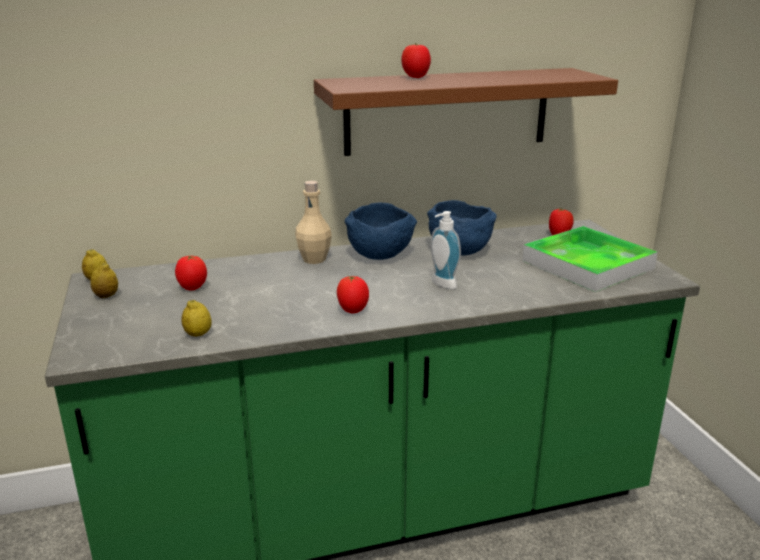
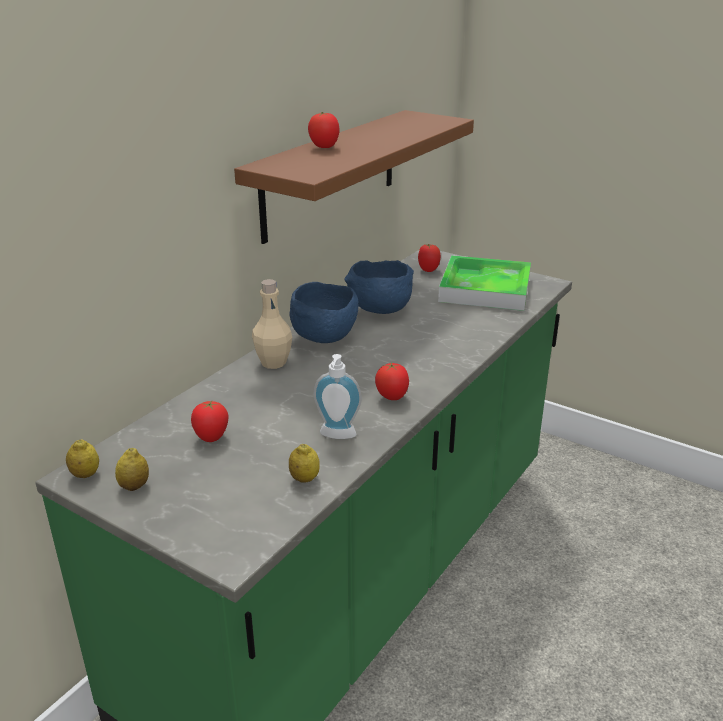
camera: 40 degrees left, 5 degrees up
soap dispenser [431,211,461,289] -> soap dispenser moved to [314,354,362,439]

